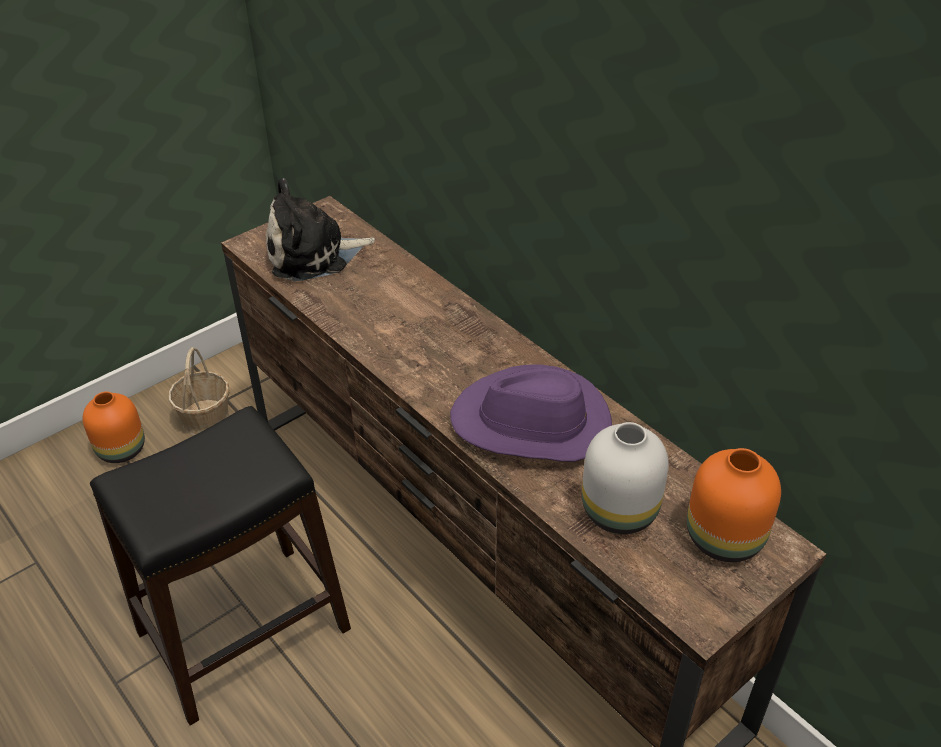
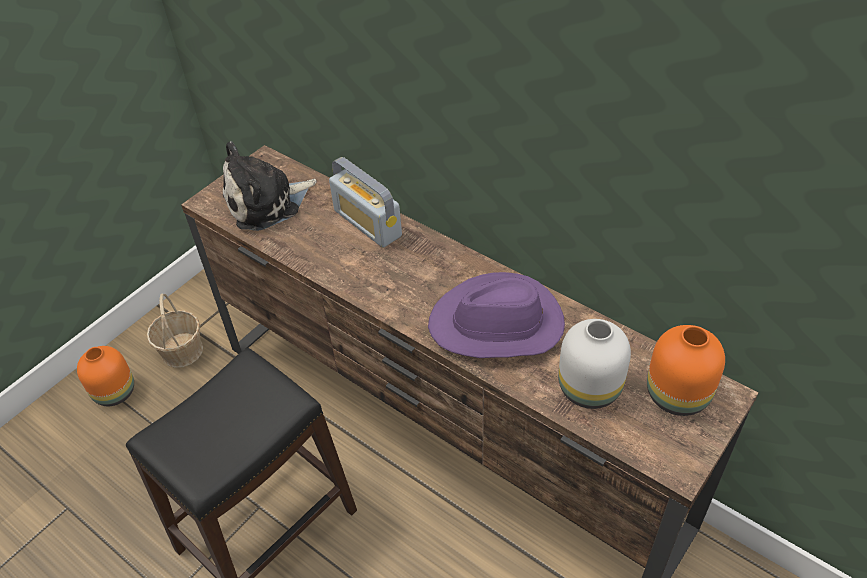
camera: 10 degrees left, 5 degrees up
none -> radio [329,157,402,248]

